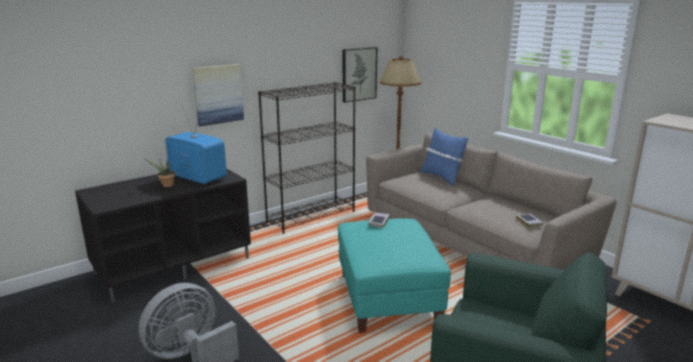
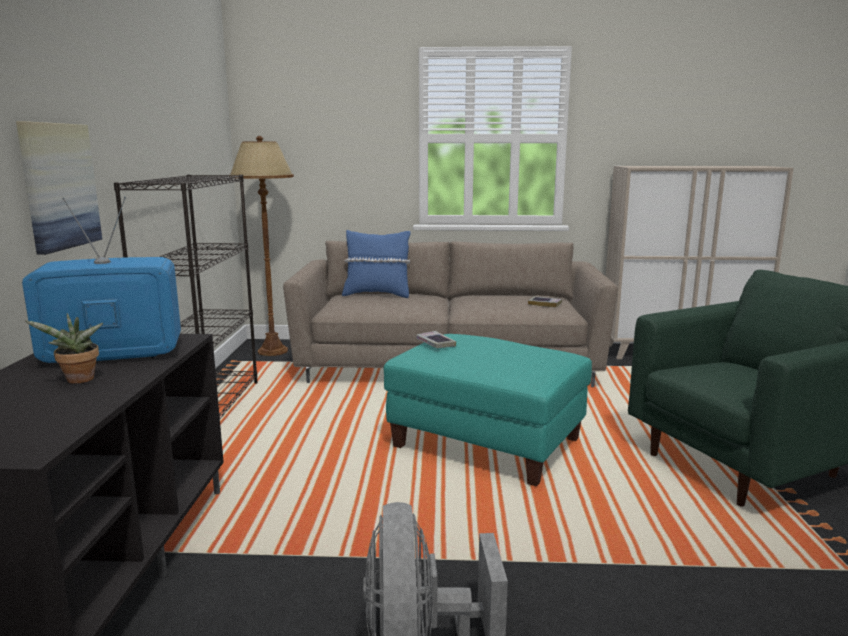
camera: 50 degrees left, 5 degrees down
picture [343,47,377,103] -> none

